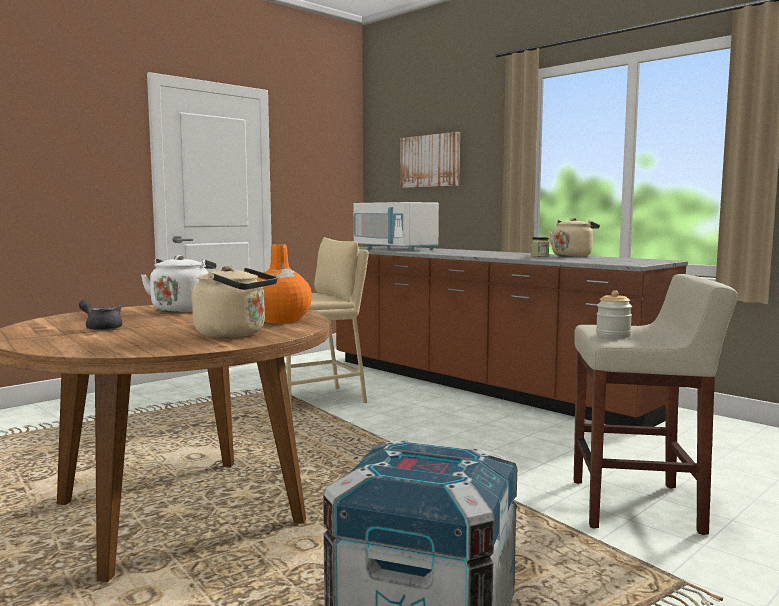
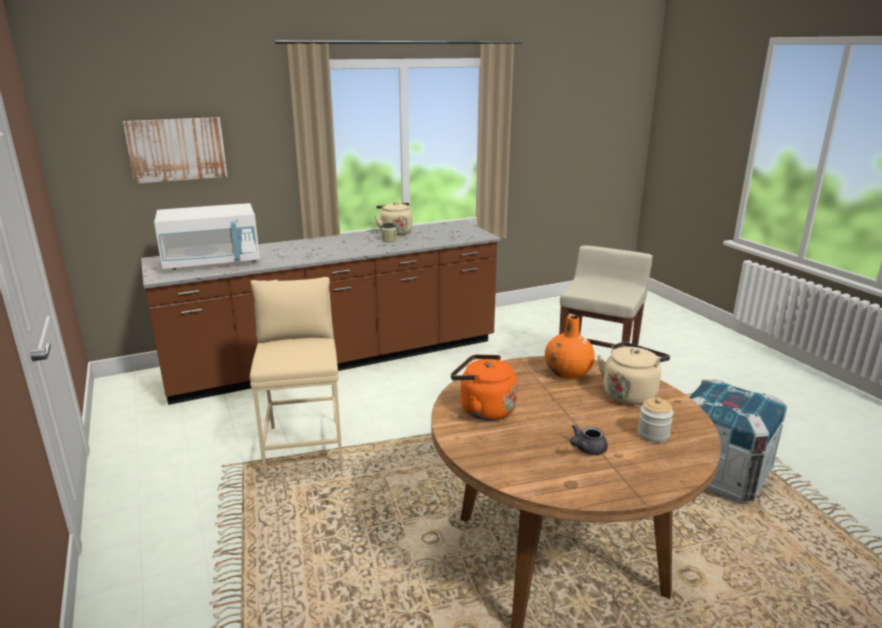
camera: 70 degrees left, 15 degrees up
white kettle [141,255,216,313] -> orange kettle [451,355,517,421]
jar [596,290,632,338] -> jar moved to [637,397,674,443]

